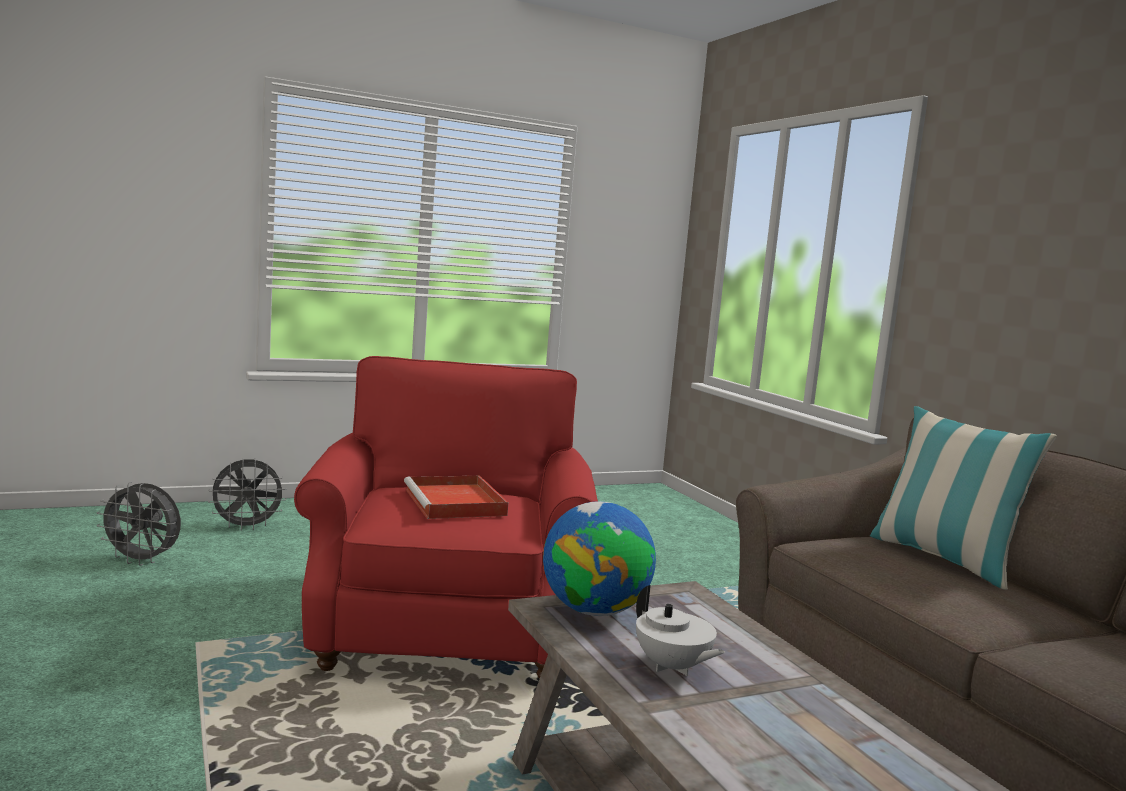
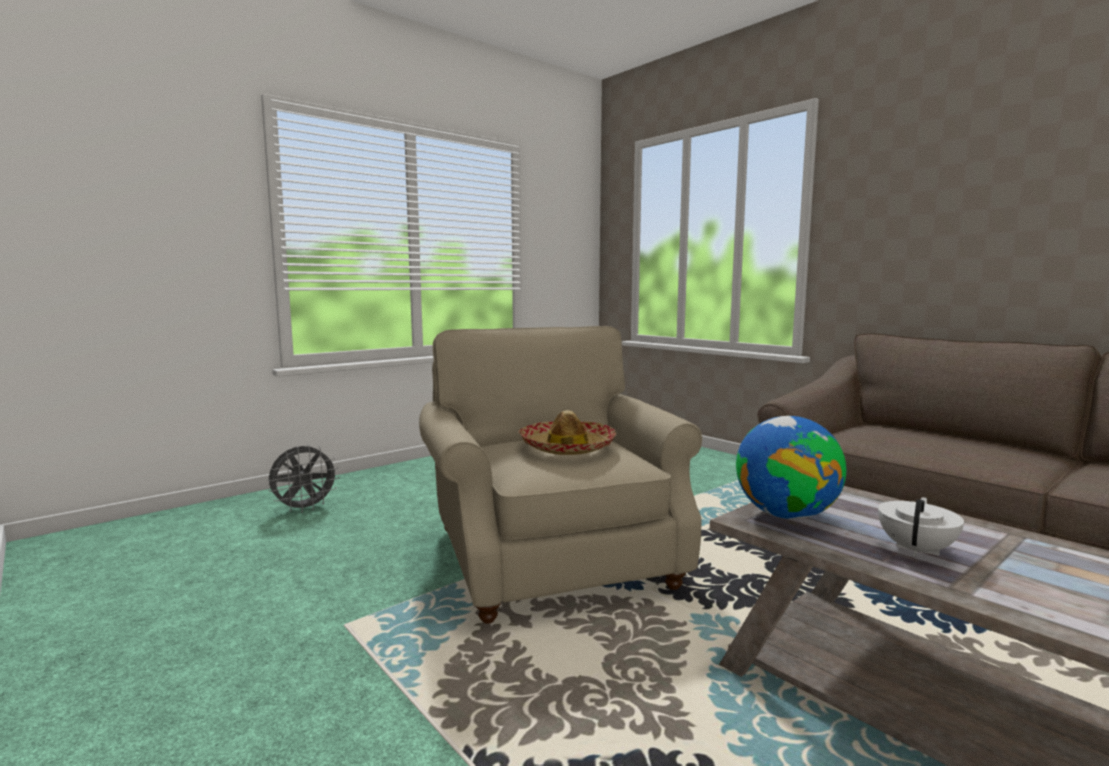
camera: 15 degrees left, 0 degrees up
grey fan [97,482,181,566] -> none
red armchair [294,356,598,679] -> beige armchair [419,326,702,624]
red tray [404,476,508,519] -> hat [518,410,616,455]
white teapot [636,585,725,676] -> white teapot turned 90 degrees counterclockwise [878,497,964,557]
pillow [870,406,1057,590] -> none

